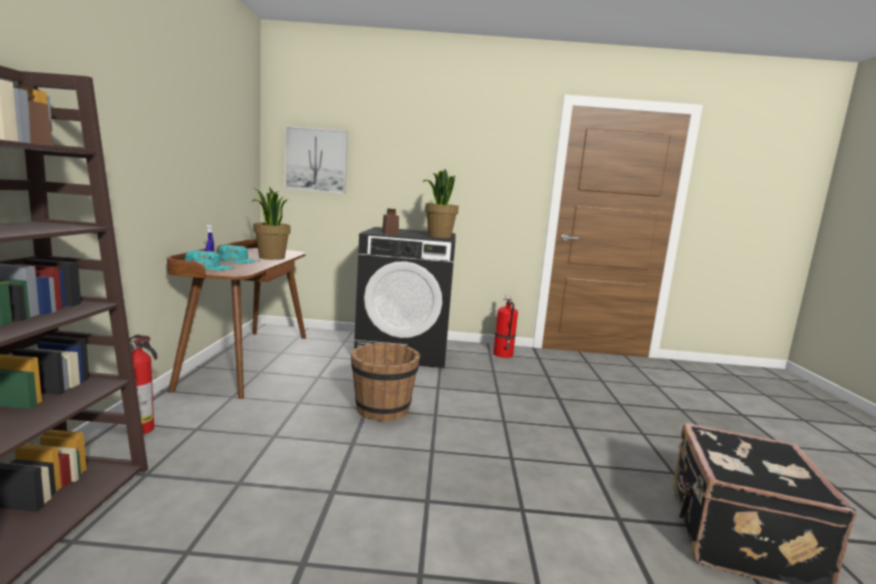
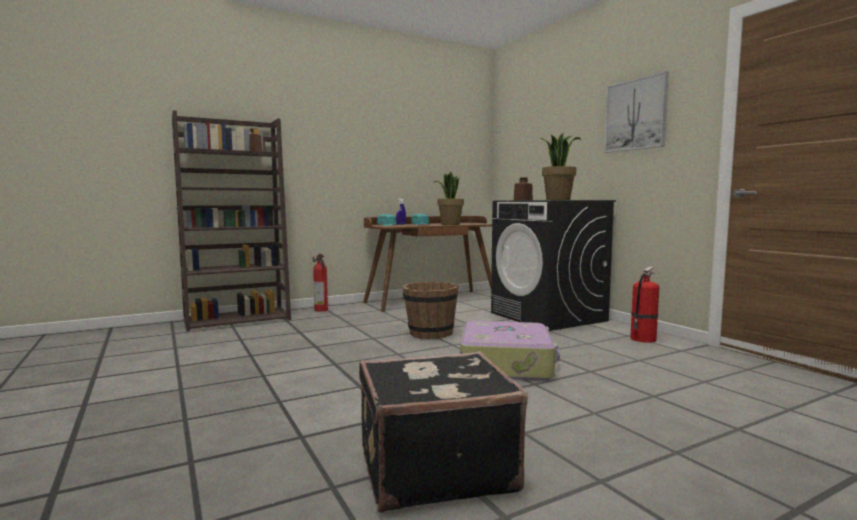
camera: 60 degrees right, 5 degrees down
picture [285,126,348,194] -> picture moved to [604,71,669,153]
none -> suitcase [460,321,560,380]

